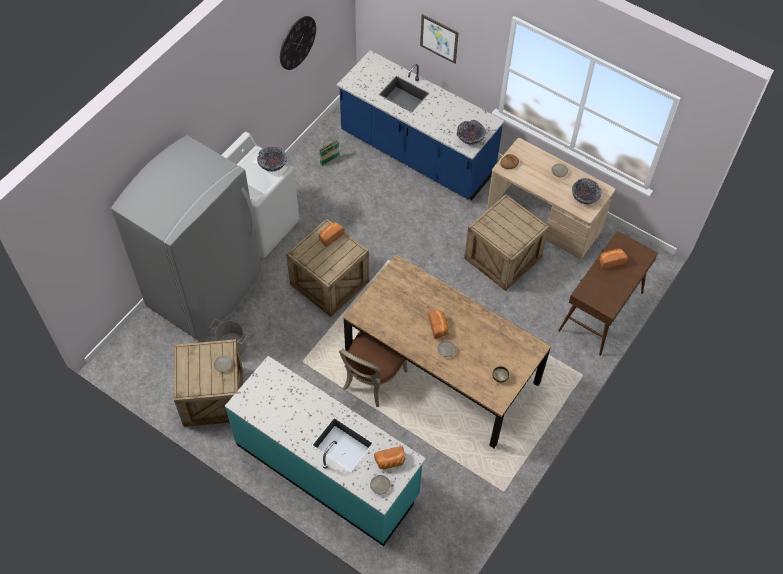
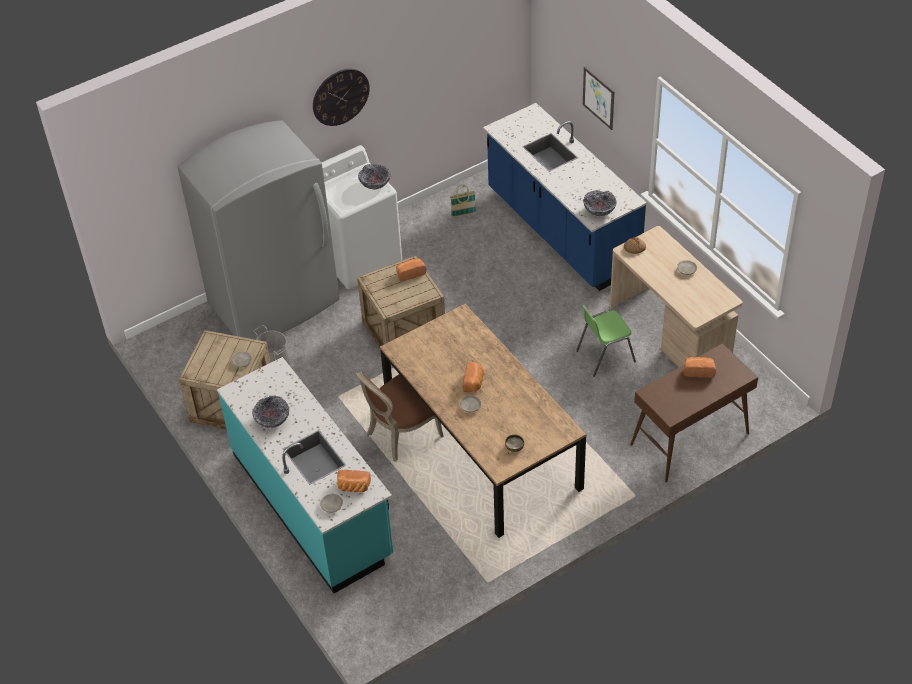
camera: 25 degrees right, 10 degrees down
wall clock [280,16,316,70] -> wall clock moved to [313,69,370,126]
crate [464,194,549,291] -> green chair [576,305,636,377]
bowl [572,178,602,204] -> bowl moved to [252,395,290,428]

